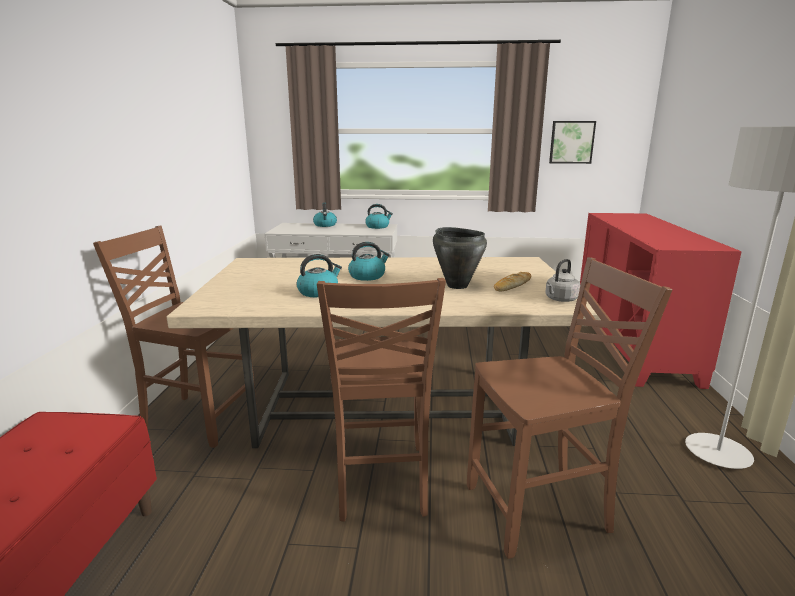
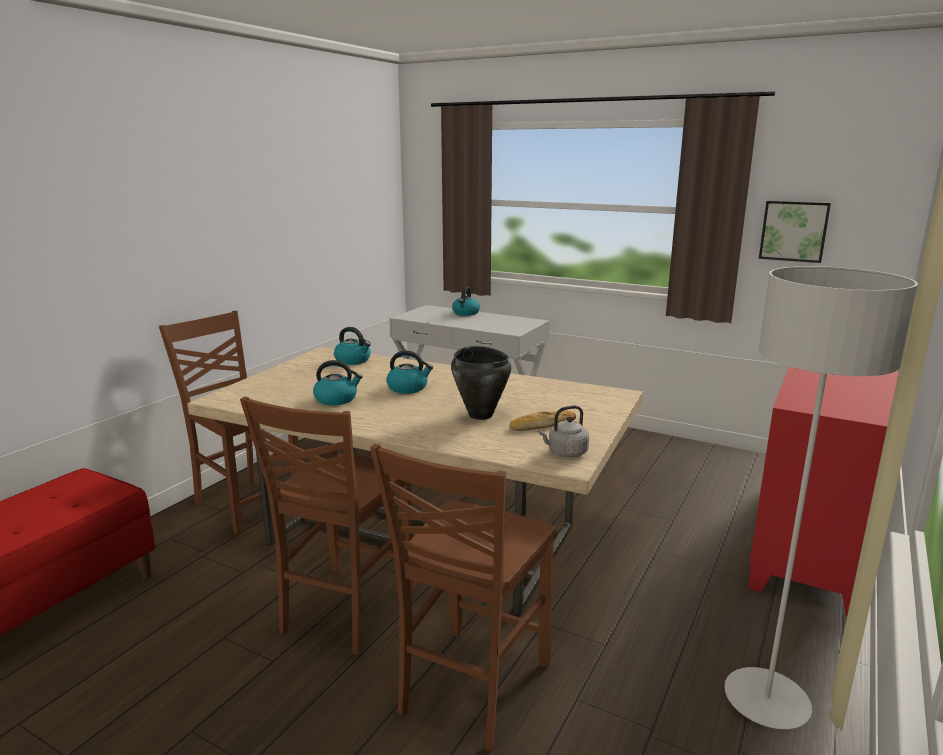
camera: 25 degrees right, 0 degrees up
kettle [365,204,393,229] -> kettle moved to [334,327,371,365]
brown chair [467,257,672,559] -> brown chair turned 105 degrees clockwise [370,444,556,751]

